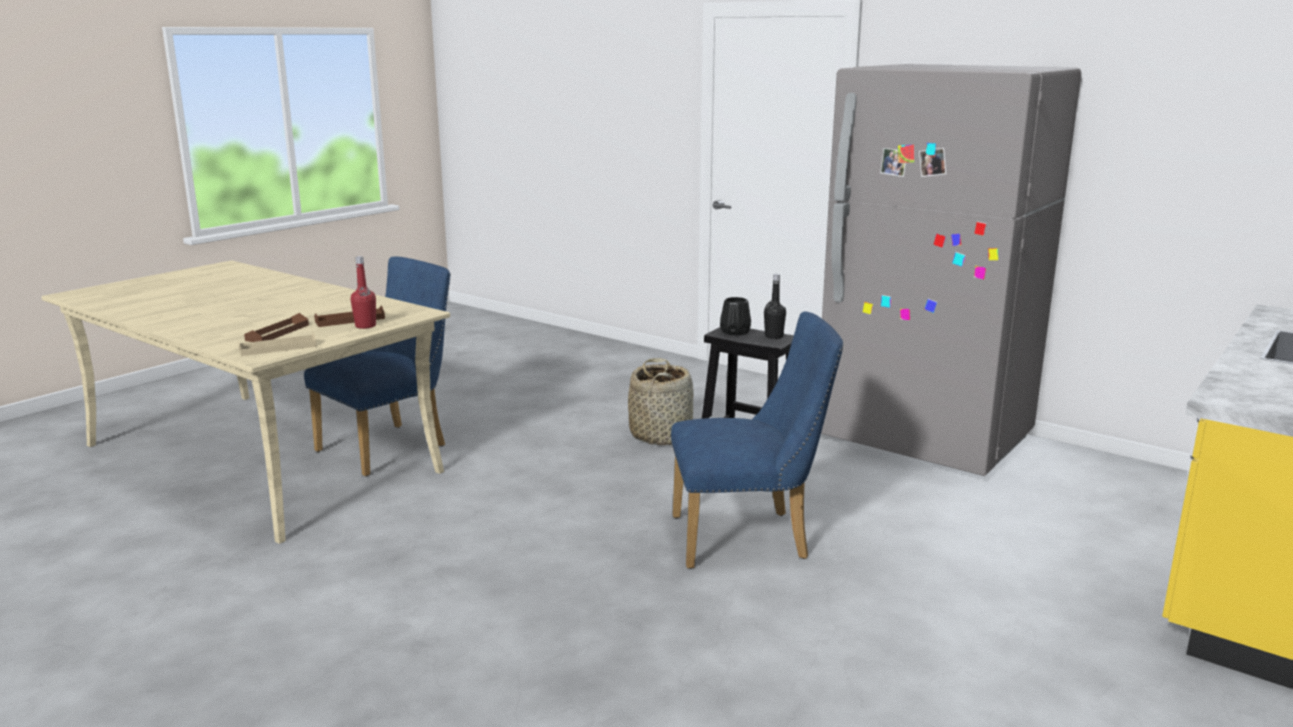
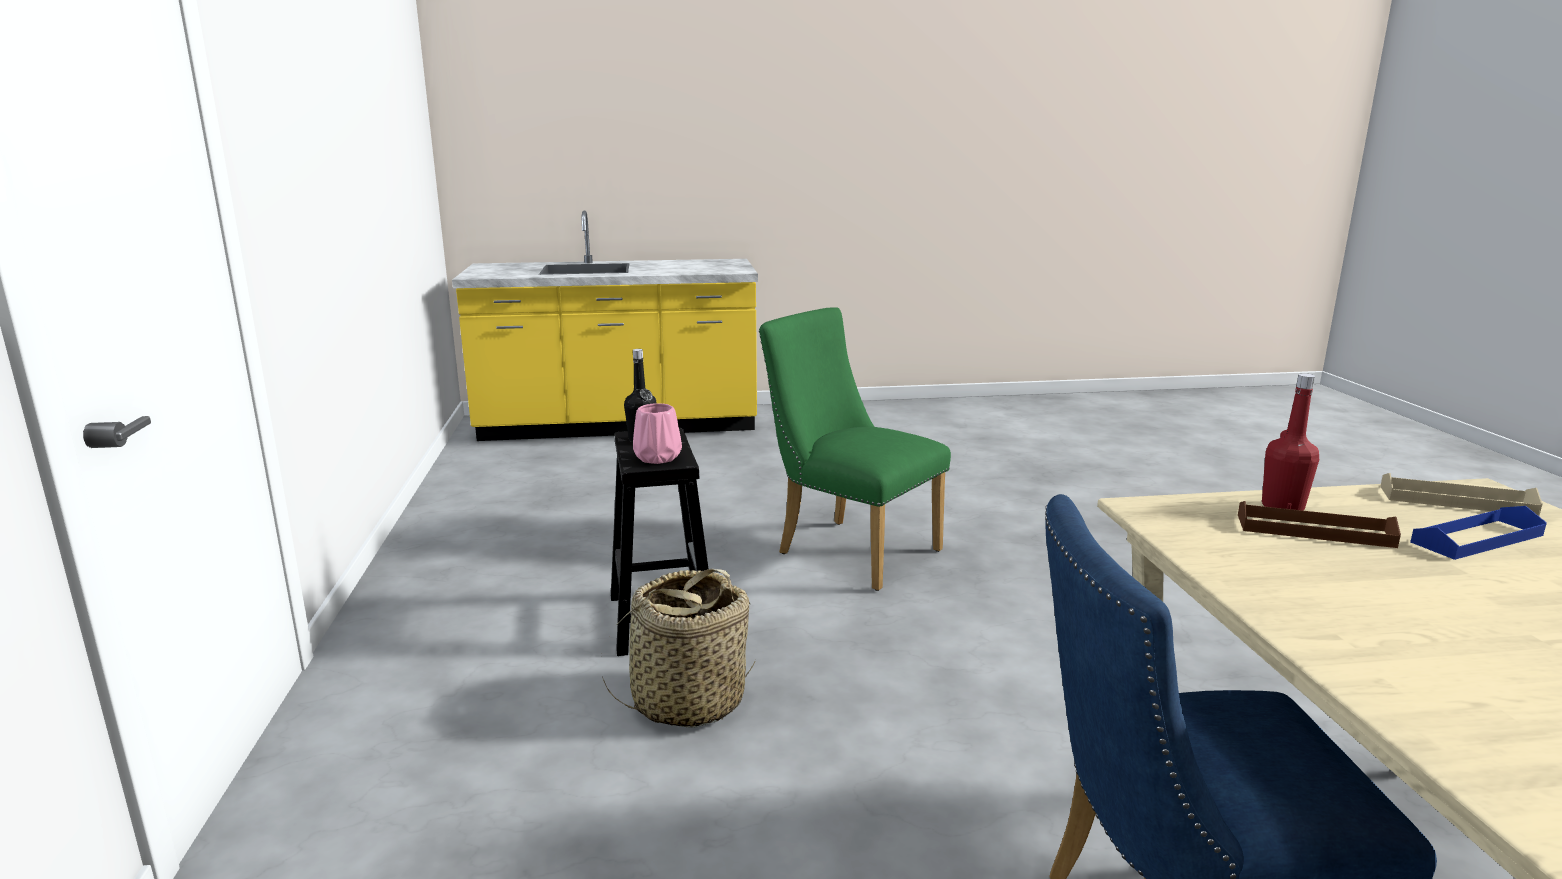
camera: 135 degrees left, 0 degrees up
brown tray [244,313,309,342] -> blue tray [1410,506,1547,560]
blue chair [671,311,843,569] -> green chair [759,308,951,591]
black vase [720,297,751,335] -> pink vase [633,403,682,464]
grey fridge [821,64,1081,476] -> none

